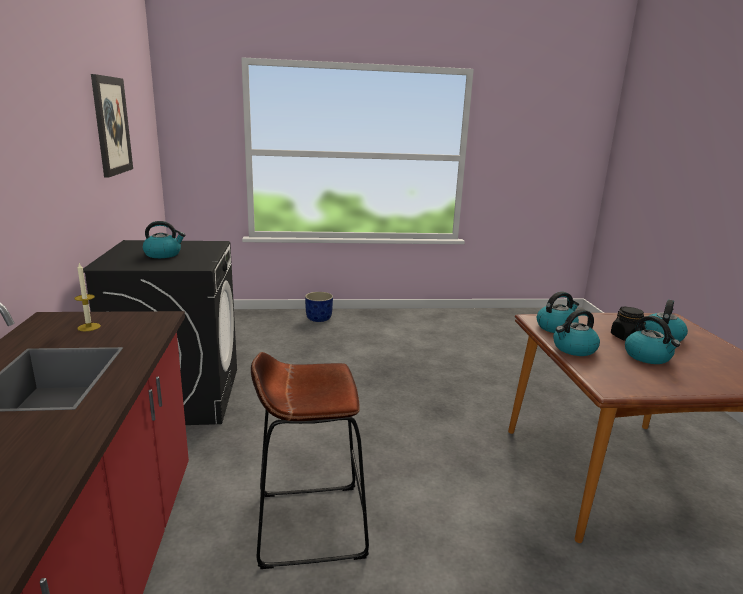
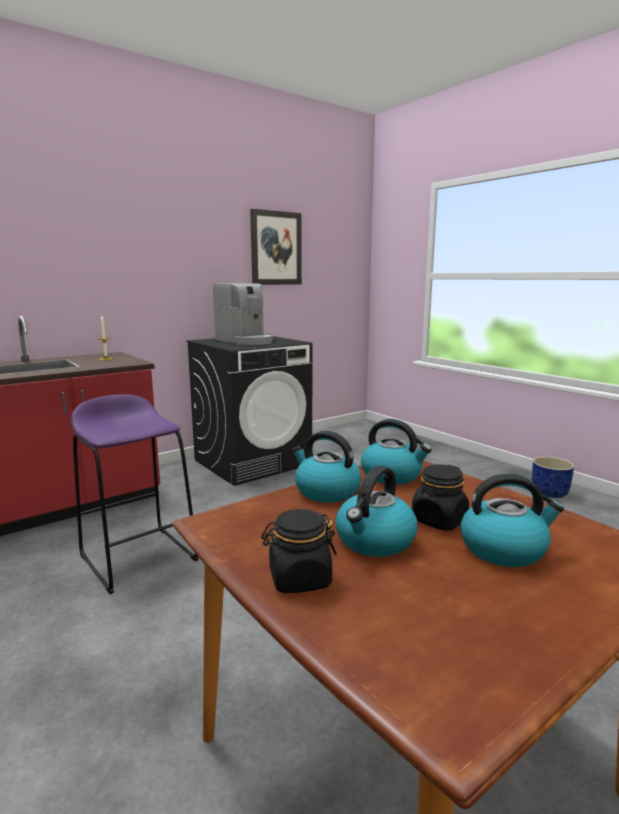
camera: 60 degrees right, 5 degrees down
kettle [142,221,185,258] -> coffee machine [213,283,274,345]
brown stool [251,352,369,569] -> purple stool [71,394,199,594]
blue planter [305,292,333,322] -> blue planter moved to [532,457,574,498]
none -> black jar [261,509,337,593]

